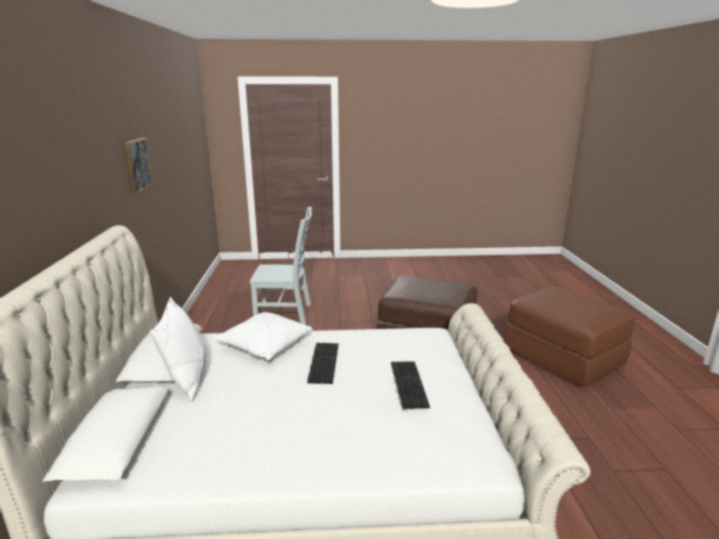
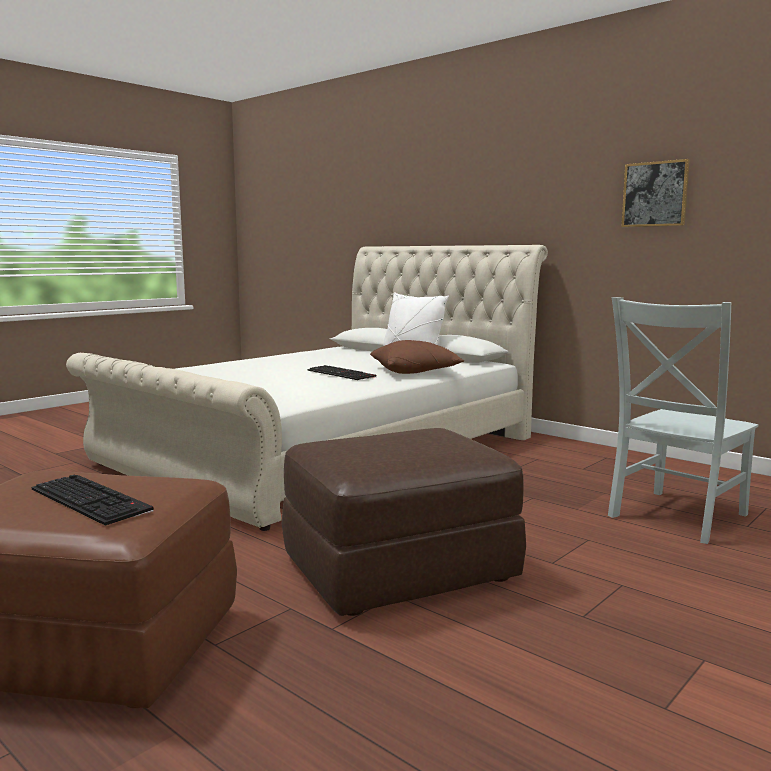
camera: 135 degrees right, 10 degrees down
white pillow [214,312,313,360] -> brown pillow [370,340,464,374]
keyboard [391,361,430,410] -> keyboard moved to [32,475,154,526]

